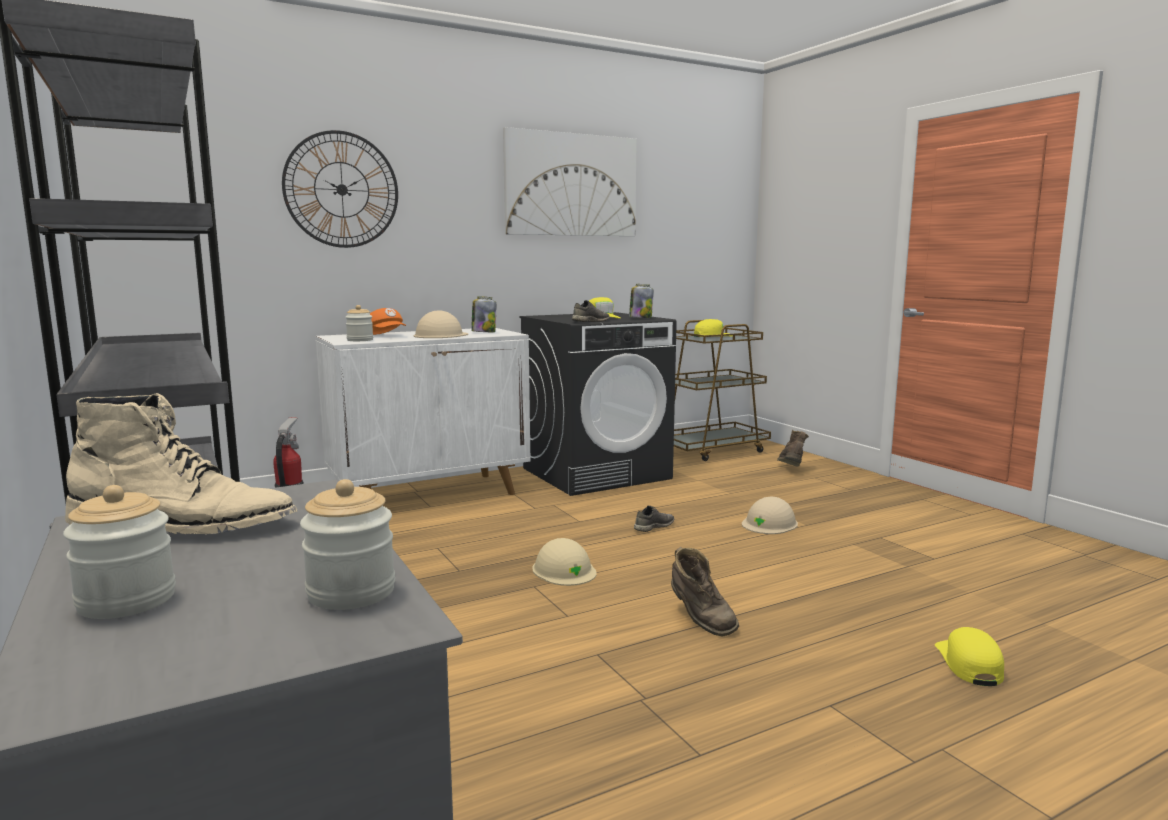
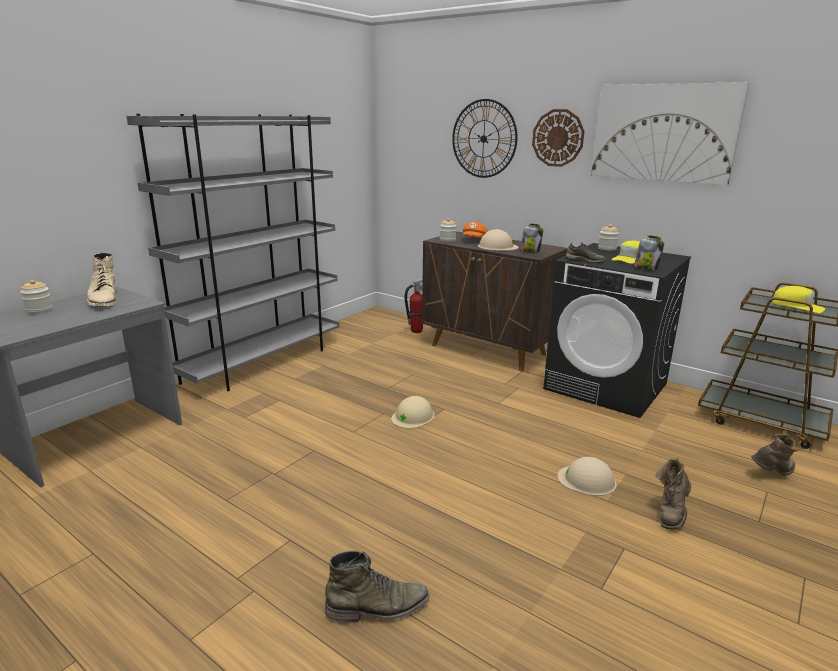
camera: 65 degrees right, 10 degrees up
jar [300,479,395,610] -> jar moved to [598,224,619,251]
white cabinet [315,328,531,495] -> brown cabinet [422,232,568,371]
grey shoe [634,505,674,532] -> none
brown boot [671,547,739,637] -> brown boot moved to [656,458,691,530]
yellow cap [935,627,1004,686] -> green boot [325,551,430,622]
none -> wall clock [532,109,585,167]

